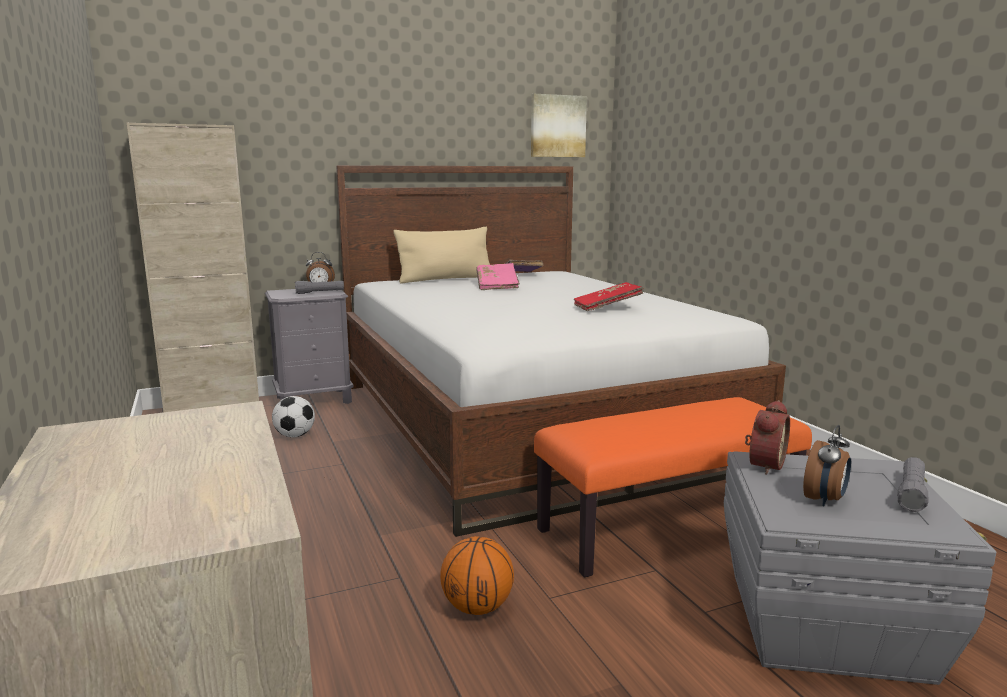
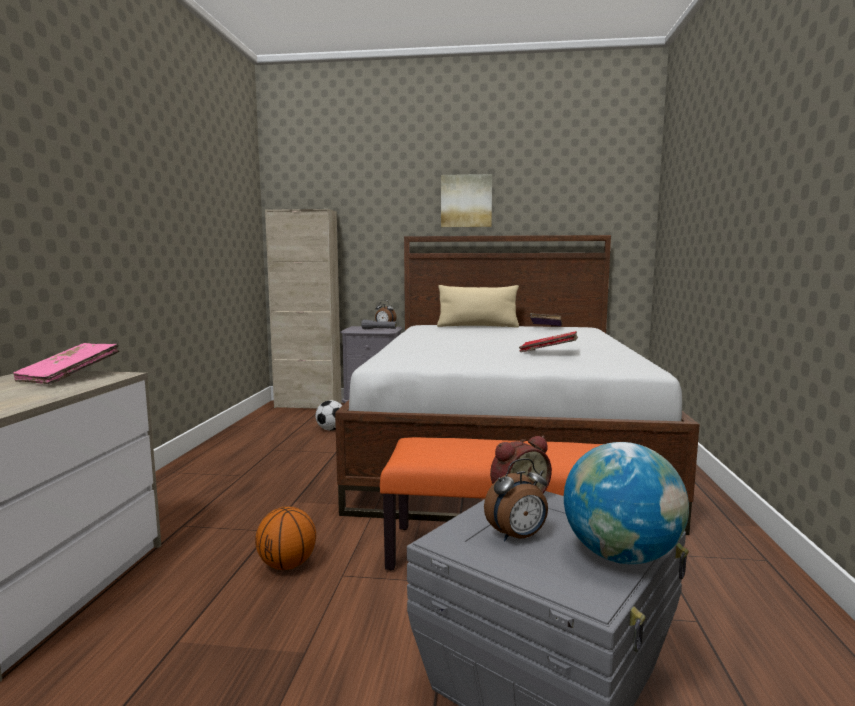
camera: 30 degrees right, 5 degrees down
pink book [476,263,520,290] -> pink book moved to [13,343,119,384]
picture [531,94,587,157] -> picture moved to [441,174,492,227]
grey flashlight [897,457,929,512] -> globe [564,442,689,564]

